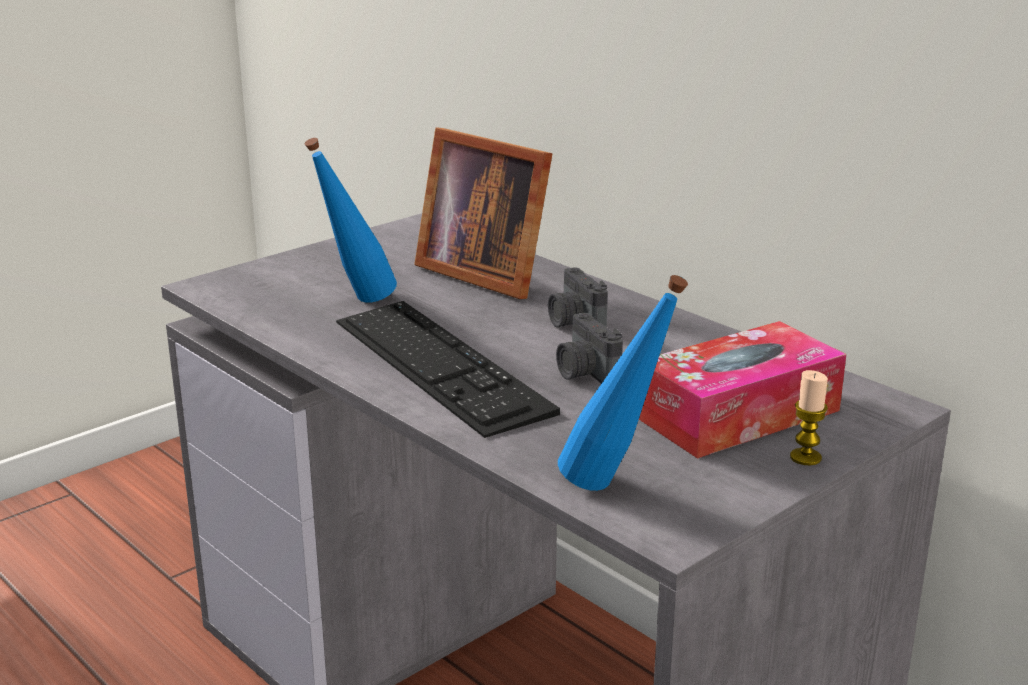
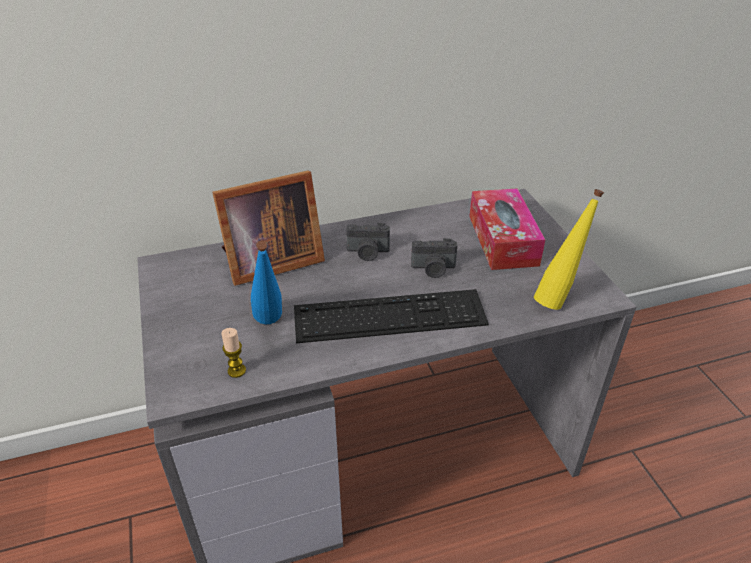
camera: 65 degrees left, 15 degrees up
blue bottle [558,275,688,491] -> yellow bottle [534,189,604,310]
candle [790,370,828,465] -> candle moved to [221,328,246,378]

